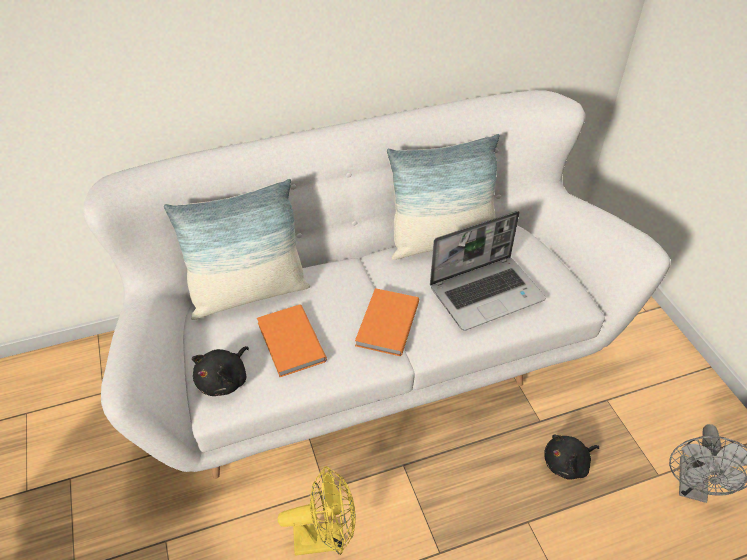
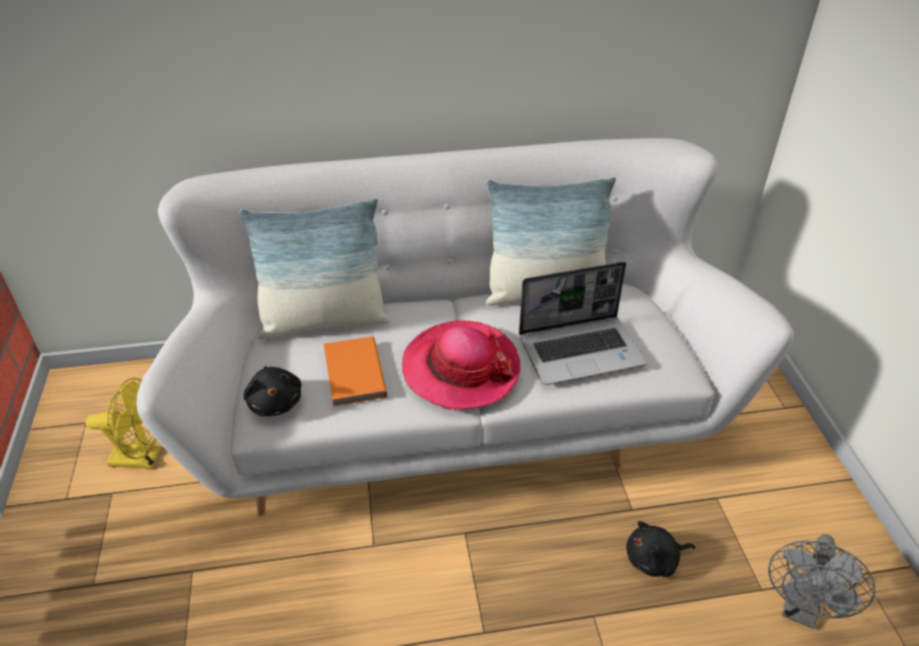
camera: 10 degrees right, 5 degrees down
black plush toy [192,346,249,396] -> black plush toy turned 60 degrees counterclockwise [244,366,302,416]
yellow fan [278,466,355,556] -> yellow fan moved to [85,378,161,469]
orange book [355,288,419,356] -> hat [402,320,520,411]

